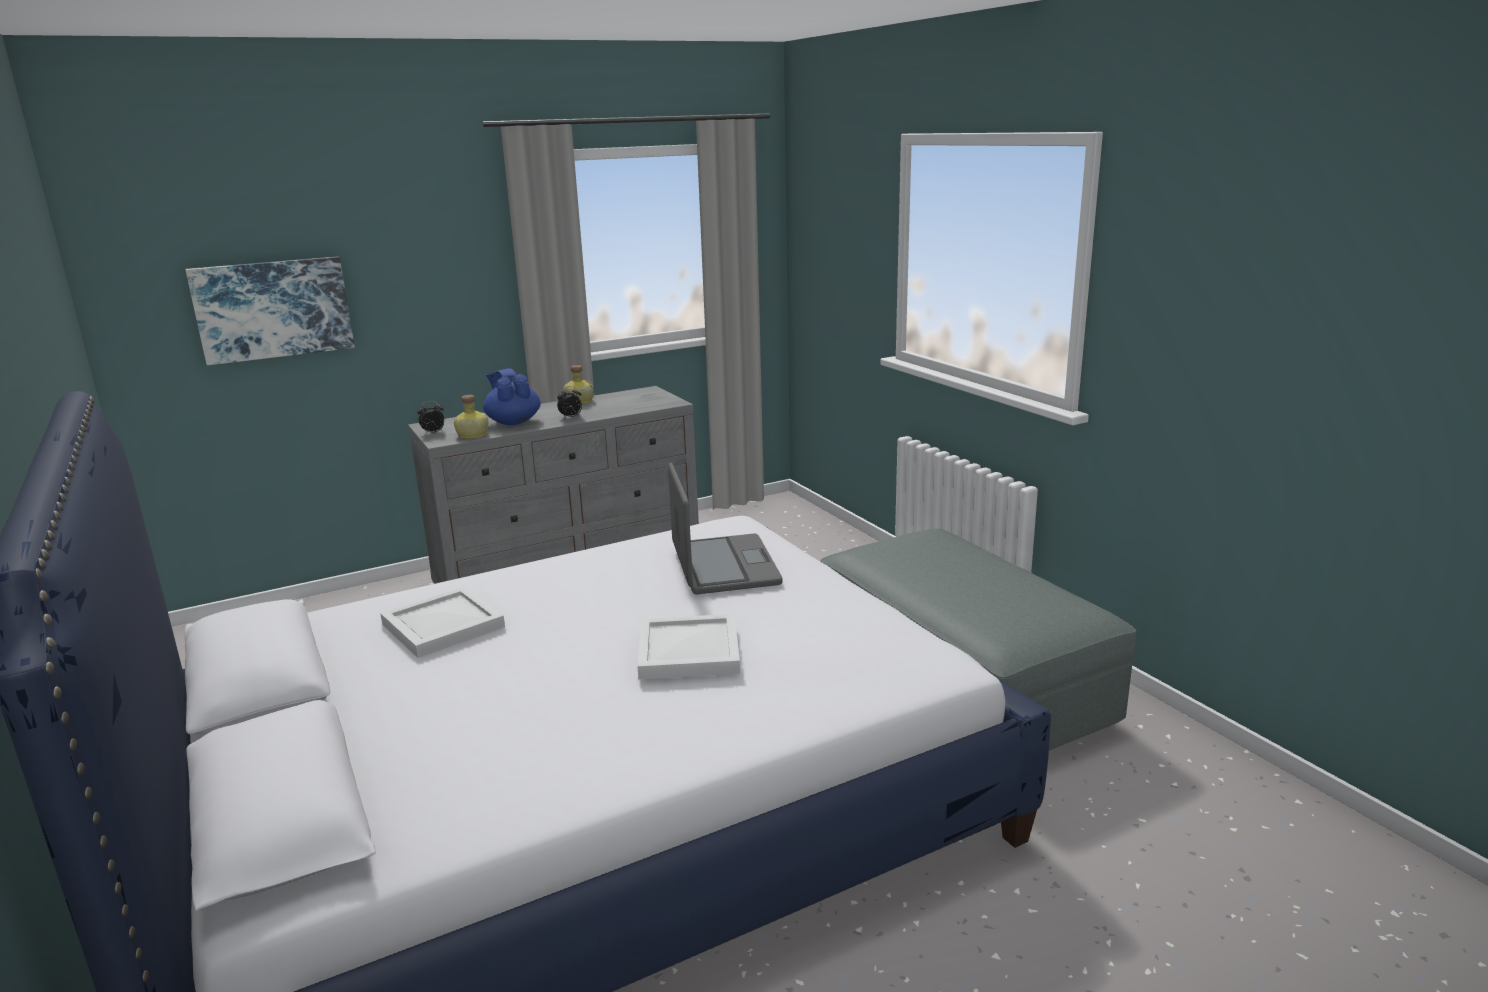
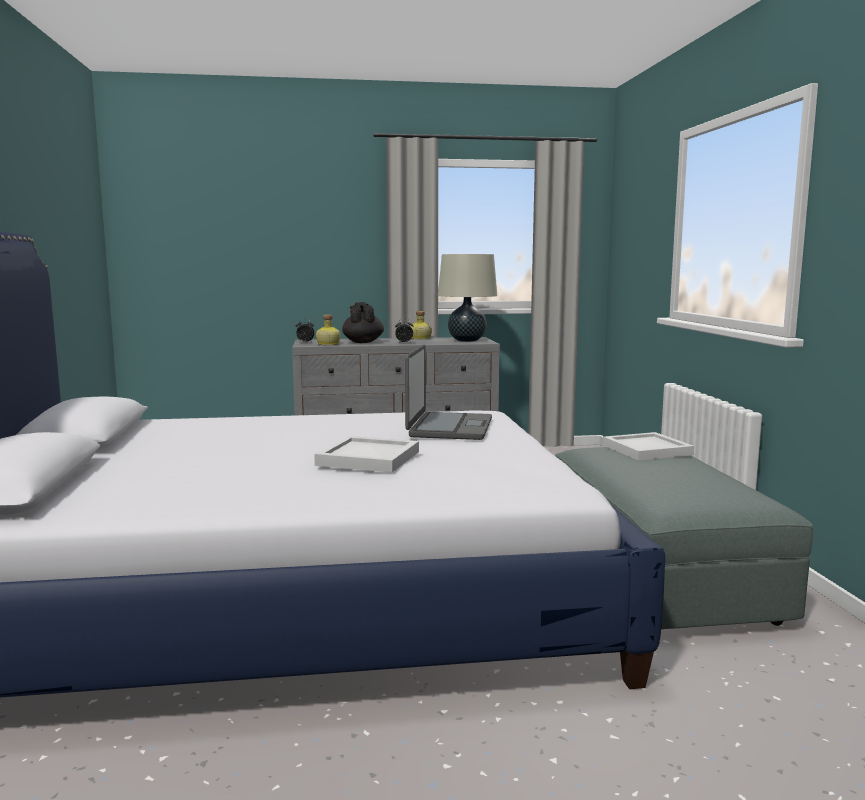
camera: 20 degrees right, 10 degrees down
picture [186,257,355,365] -> none
white tray [380,586,505,658] -> white tray moved to [603,432,694,461]
blue teapot [483,368,541,425] -> black teapot [342,302,384,343]
none -> beige table lamp [438,254,497,342]

